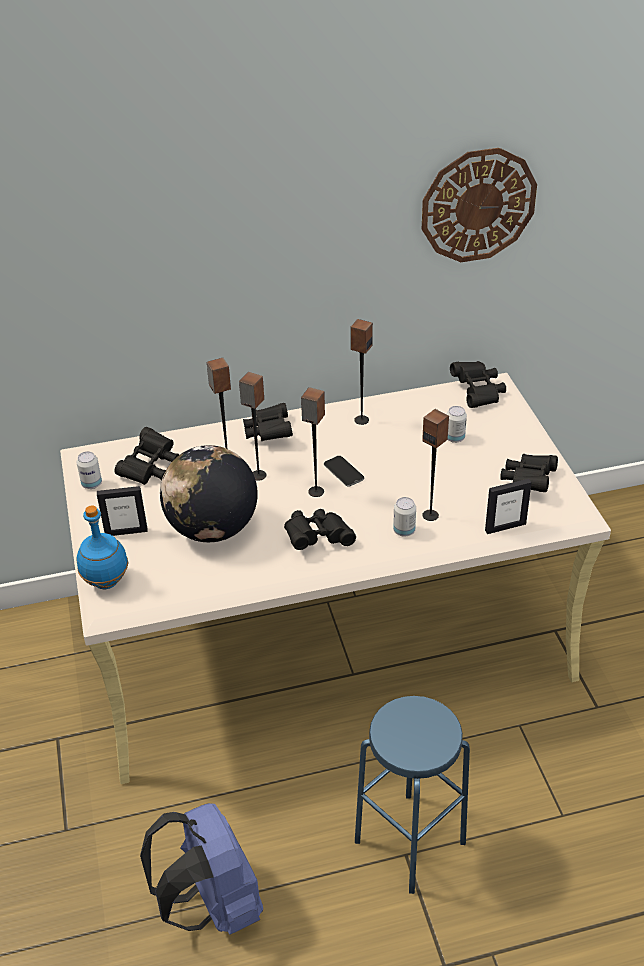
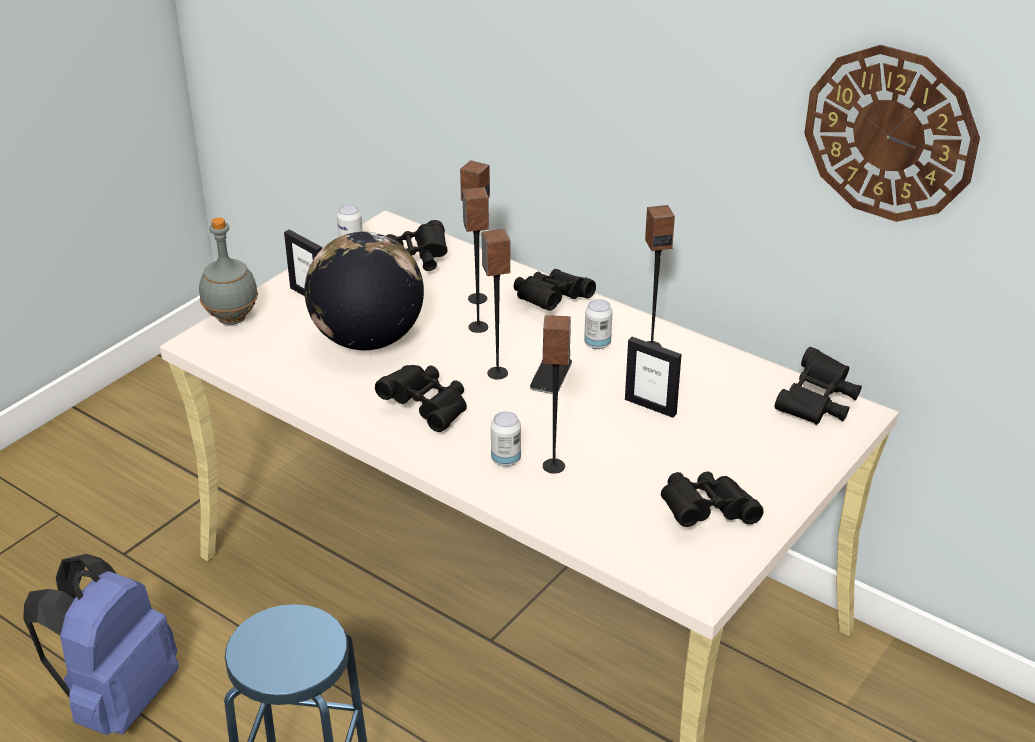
camera: 50 degrees right, 5 degrees down
blue bottle [76,505,128,589] -> grey bottle [199,218,258,325]
can [447,406,467,443] -> can moved to [584,299,613,349]
picture frame [485,479,532,534] -> picture frame moved to [625,337,682,418]

